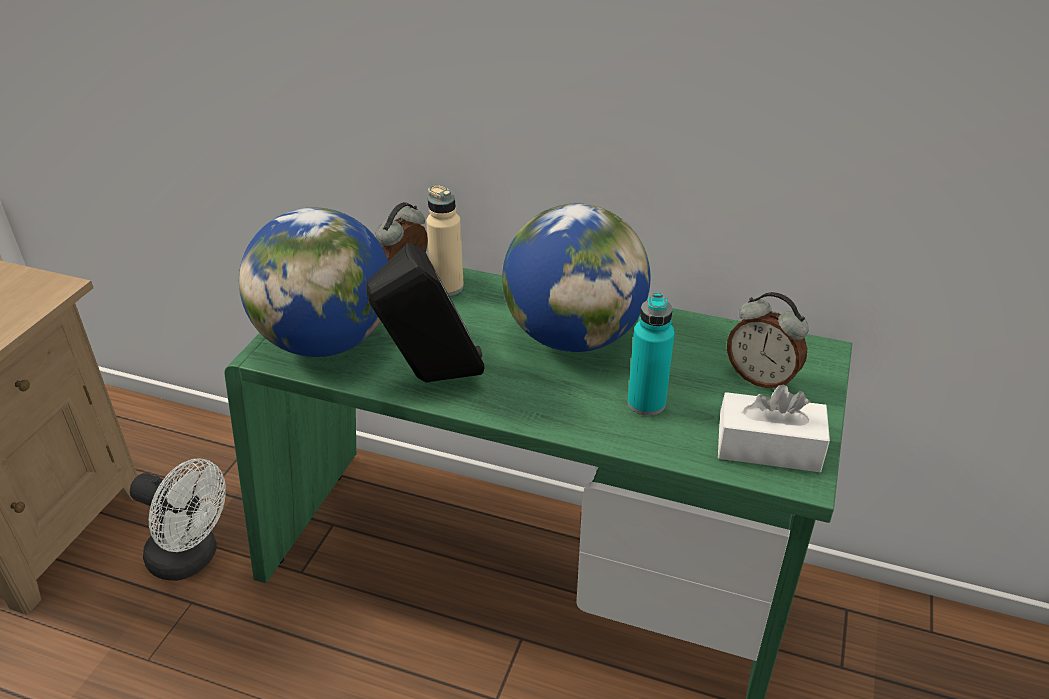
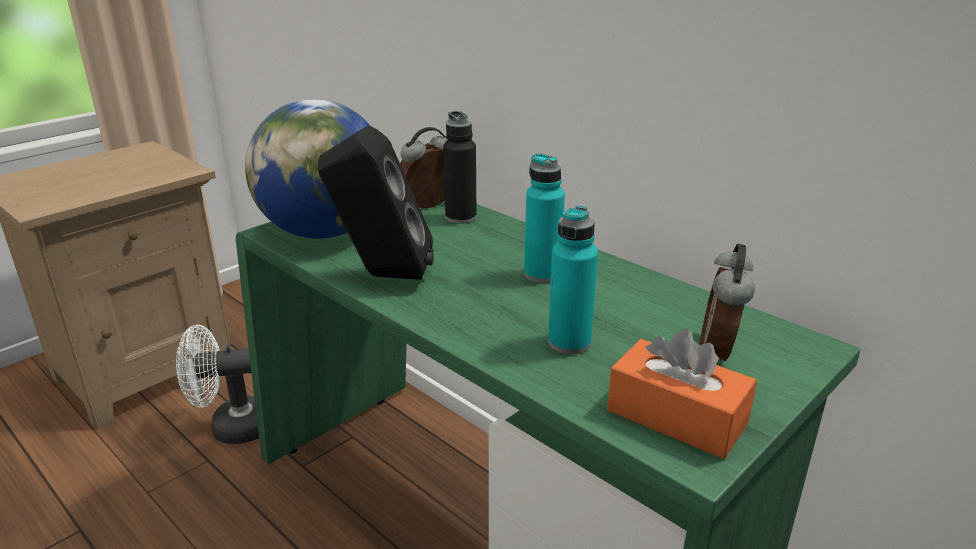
camera: 25 degrees right, 10 degrees down
white fan [130,458,226,581] -> white fan turned 120 degrees clockwise [176,325,259,444]
beige bottle [426,185,464,296] -> black bottle [443,111,477,224]
globe [502,204,651,352] -> turquoise bottle [524,153,565,283]
white tissue box [718,384,830,472] -> orange tissue box [607,329,757,459]
alarm clock [727,292,809,388] -> alarm clock turned 45 degrees clockwise [700,244,755,361]

